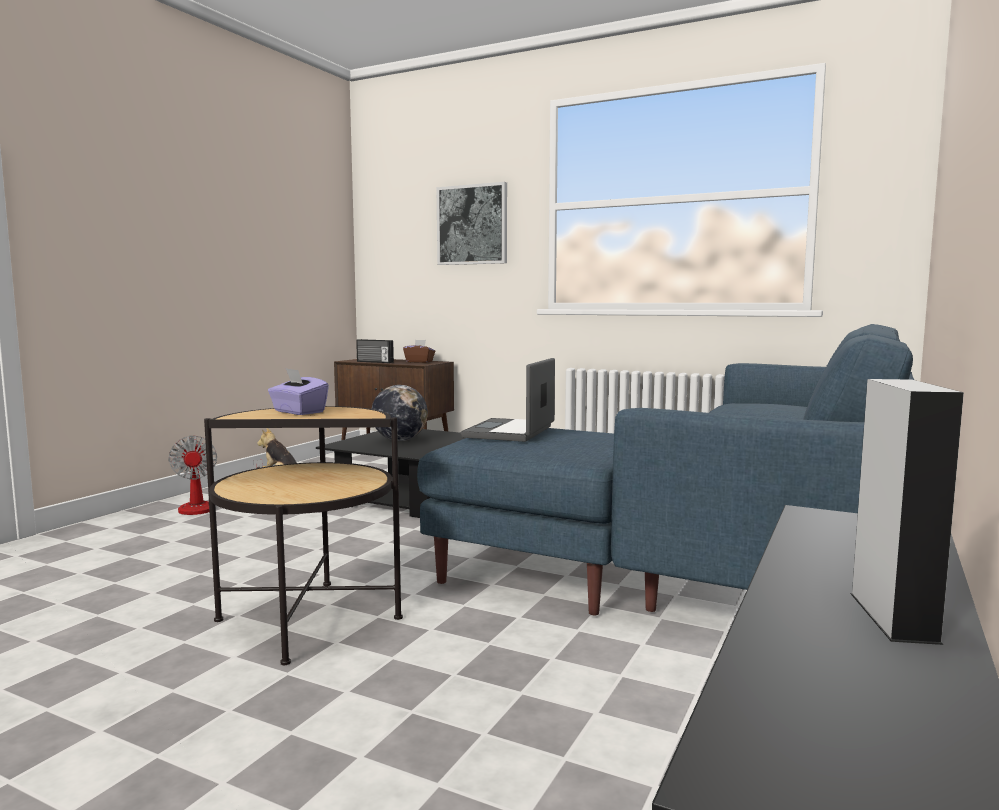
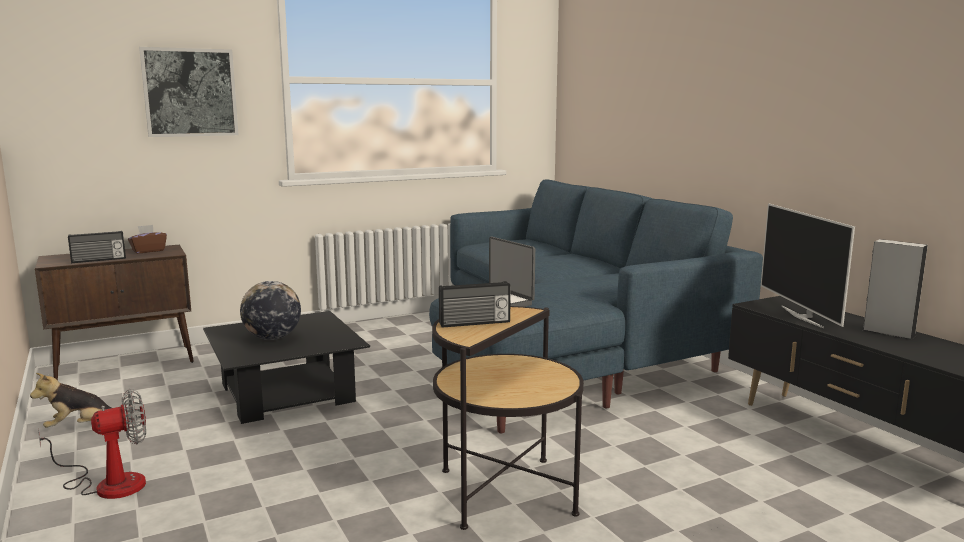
camera: 55 degrees left, 5 degrees up
fan [168,436,263,515] -> fan turned 45 degrees counterclockwise [38,389,146,499]
purple tissue box [268,368,329,415] -> radio [439,281,511,328]
none -> television [761,204,855,328]

